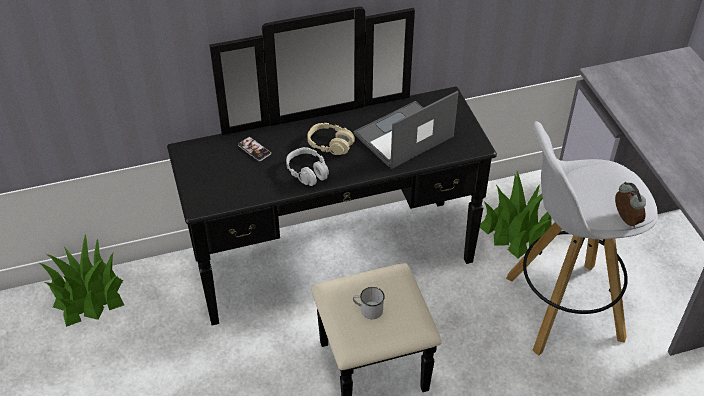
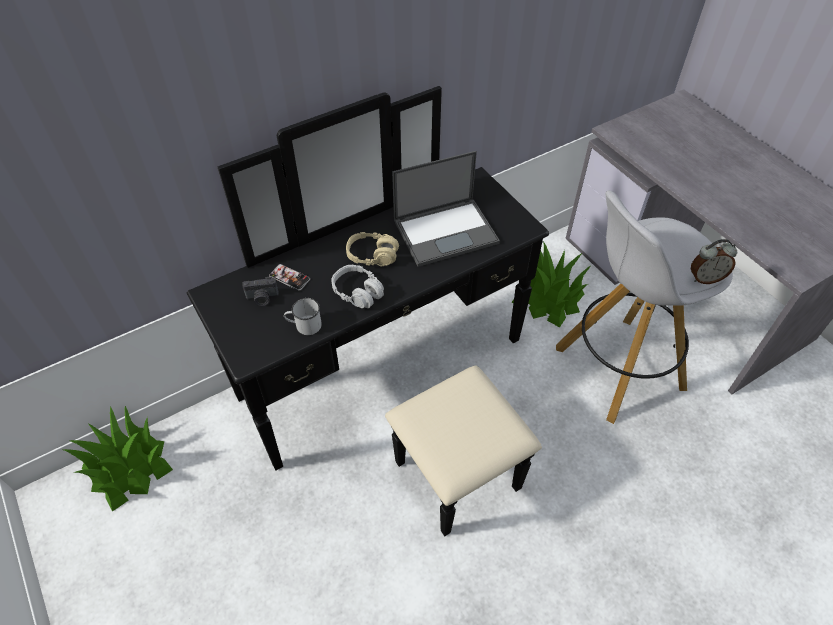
camera: 15 degrees left, 5 degrees up
white mug [353,287,385,319] -> white mug moved to [284,298,322,335]
laptop [354,91,459,169] -> laptop turned 150 degrees counterclockwise [392,151,500,267]
alarm clock [615,182,646,228] -> alarm clock turned 120 degrees clockwise [691,239,737,284]
none -> camera [242,277,279,306]

